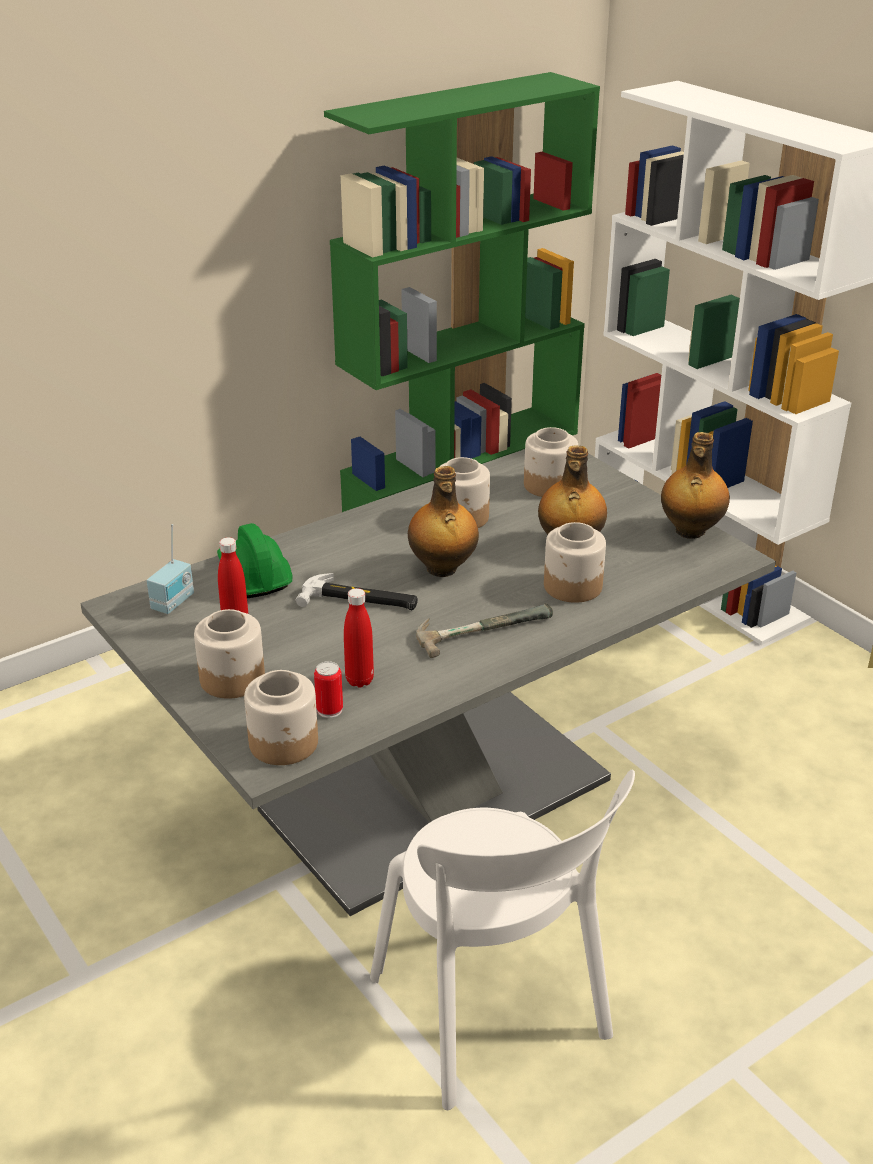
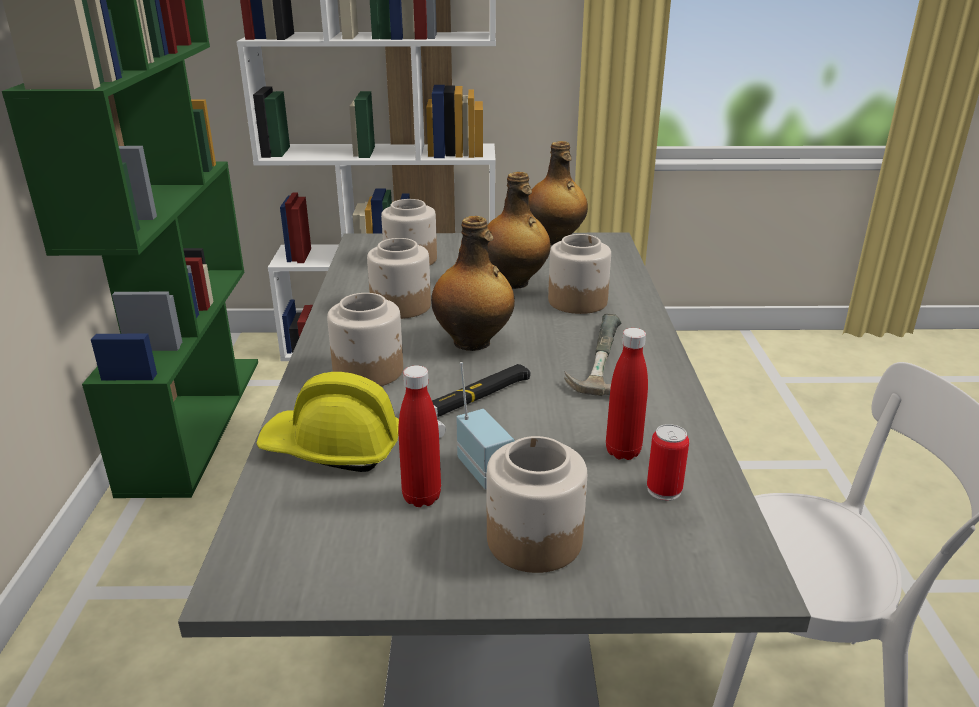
camera: 55 degrees left, 5 degrees down
radio [147,524,194,614] -> radio moved to [456,362,515,489]
green hard hat [217,523,293,598] -> yellow hard hat [256,372,399,472]
jar [244,670,318,765] -> jar moved to [327,293,403,386]

